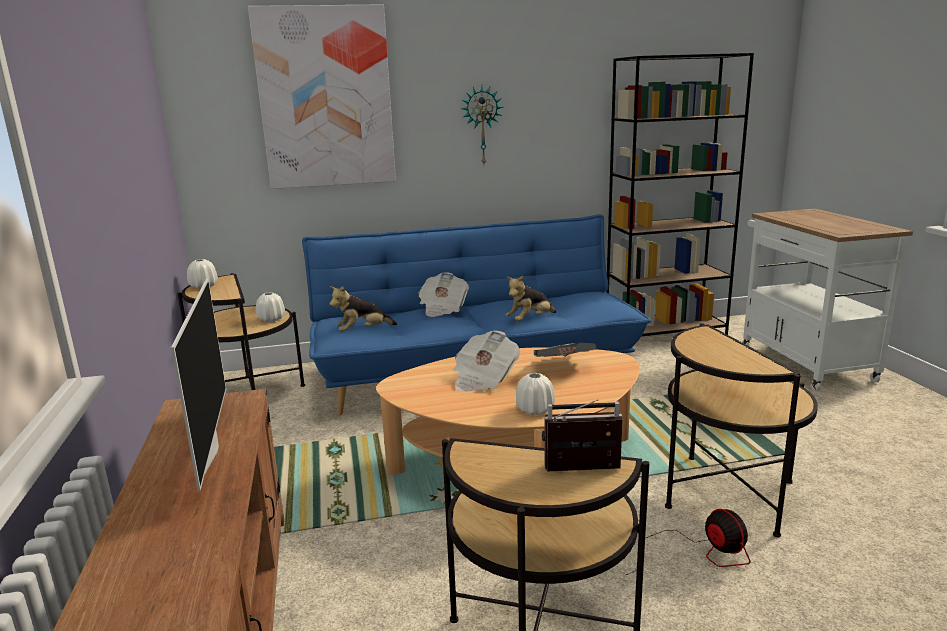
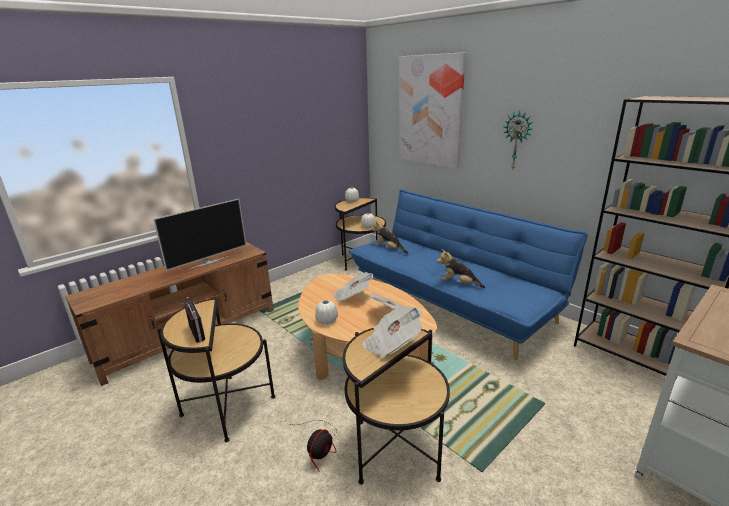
camera: 60 degrees right, 5 degrees up
newspaper [418,272,469,317] -> newspaper moved to [362,306,422,358]

